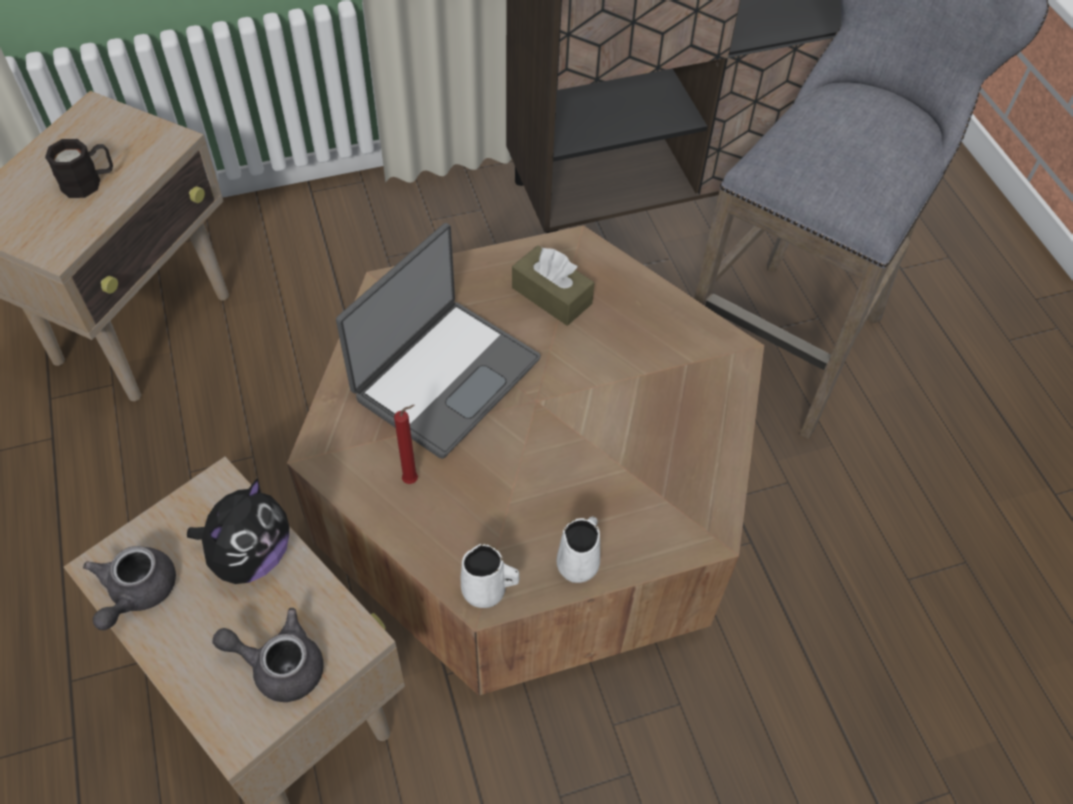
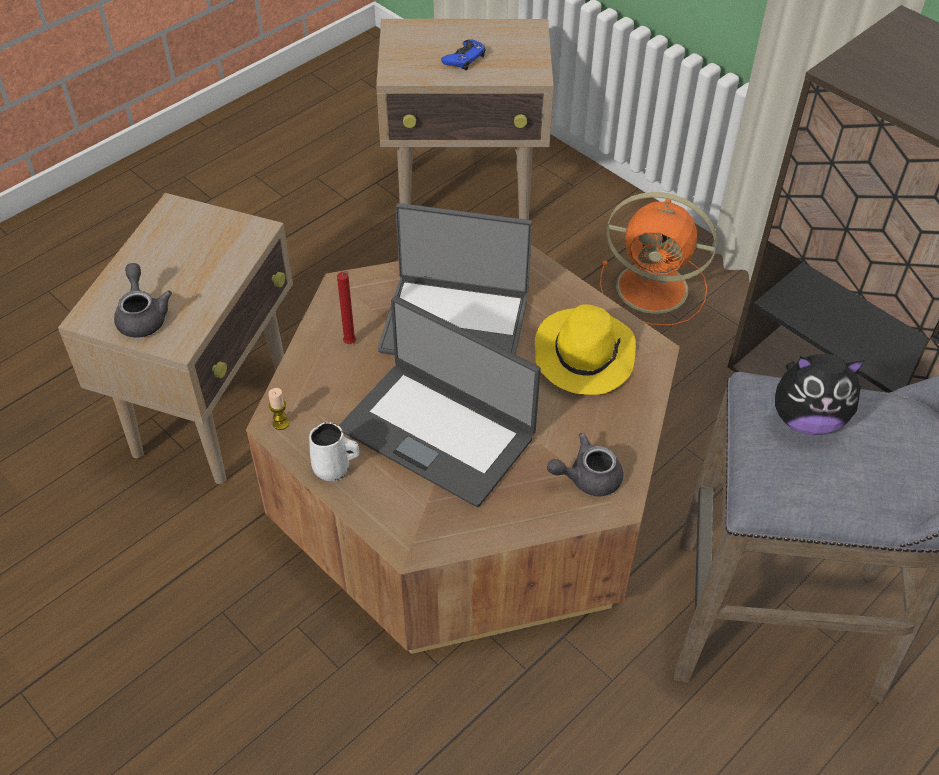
camera: 65 degrees right, 5 degrees down
black mug [45,139,113,198] -> blue game controller [441,39,486,70]
grey teapot [83,546,176,630] -> grey teapot moved to [547,433,623,496]
plush toy [187,478,289,584] -> plush toy moved to [775,354,865,435]
white mug [460,544,519,608] -> candle [268,388,289,430]
brown tissue box [512,245,594,326] -> yellow hat [535,304,636,395]
none -> laptop [339,296,541,507]
none -> orange fan [600,192,717,326]

